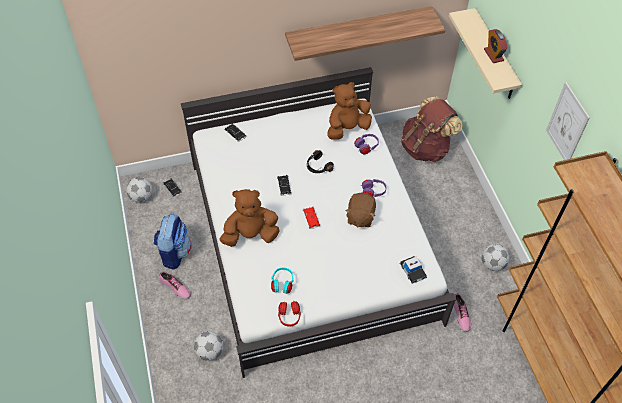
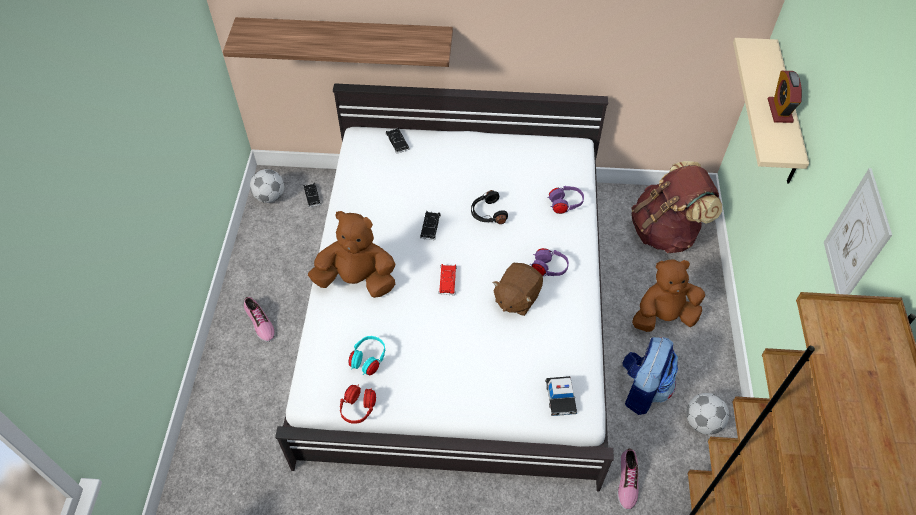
camera: 20 degrees right, 0 degrees up
backpack [153,214,192,270] -> backpack moved to [623,337,678,415]
football [194,331,223,361] -> none
shelf [285,6,446,61] -> shelf moved to [223,17,453,67]
brown plush toy [327,82,372,140] -> brown plush toy moved to [632,259,705,332]

